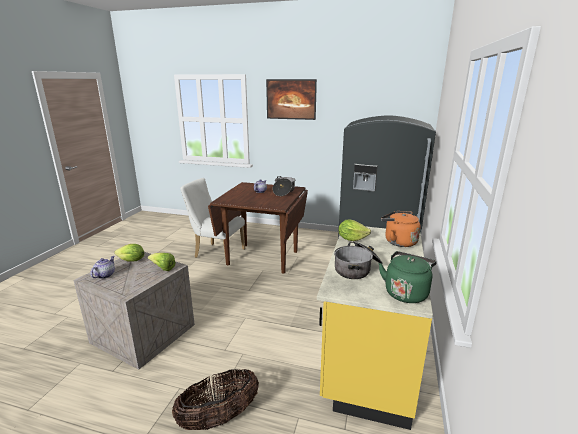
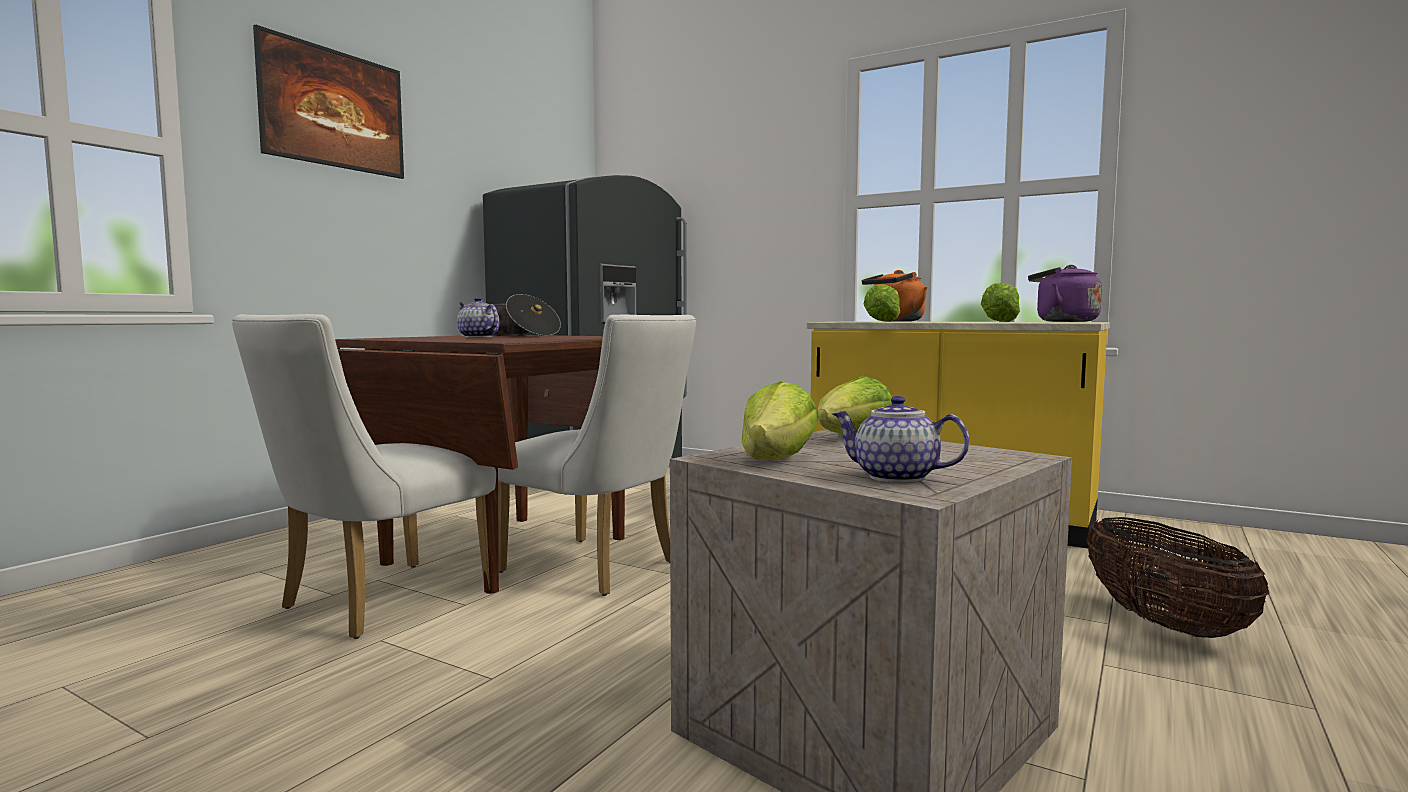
camera: 75 degrees left, 15 degrees down
cooking pot [334,241,382,279] -> lettuce [981,282,1020,322]
green kettle [379,251,437,303] -> purple kettle [1028,265,1102,322]
none -> white chair [498,314,696,596]

